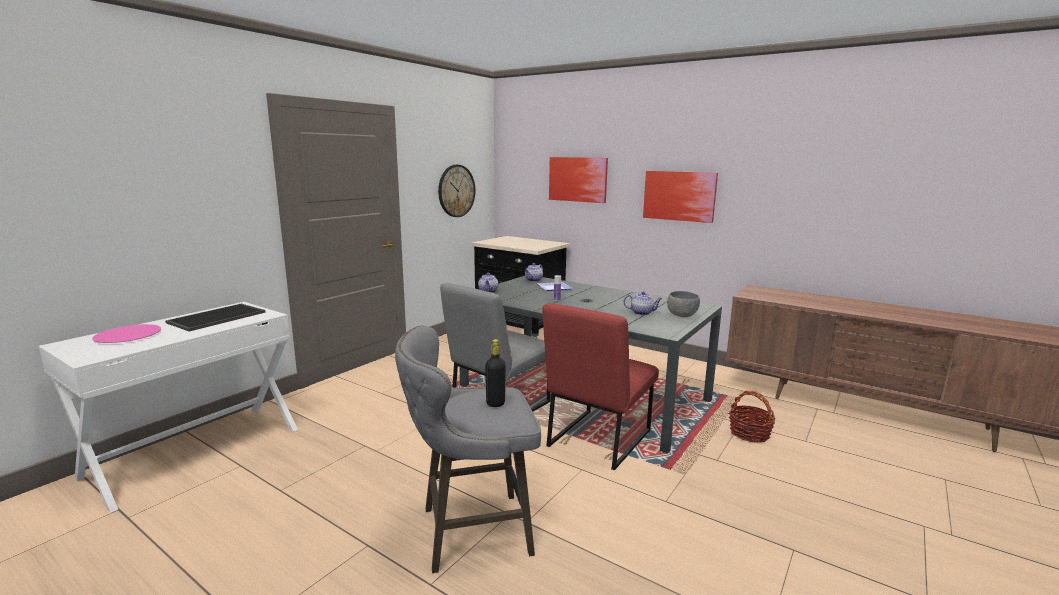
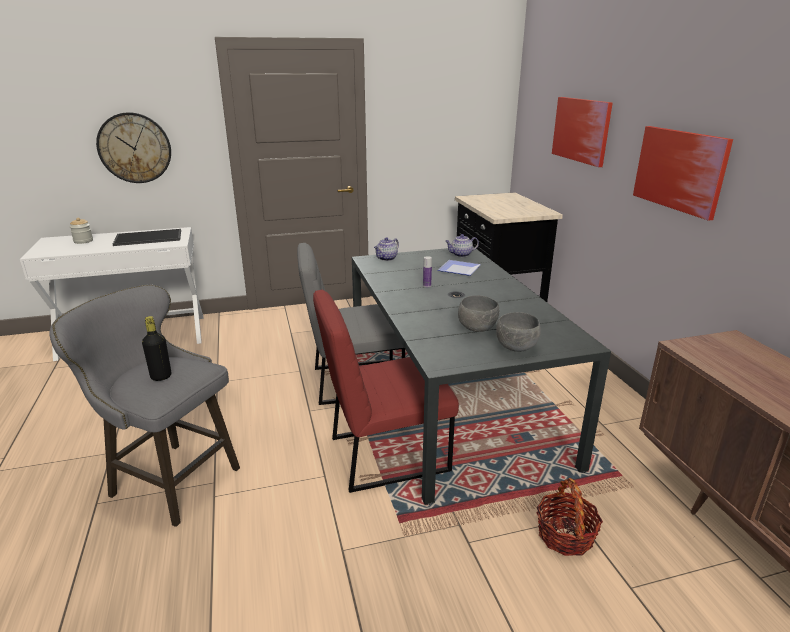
camera: 40 degrees right, 10 degrees up
pink plate [92,324,161,343] -> jar [70,218,93,244]
wall clock [438,165,475,217] -> wall clock moved to [96,112,171,183]
teapot [623,292,662,315] -> grey bowl [458,295,499,332]

